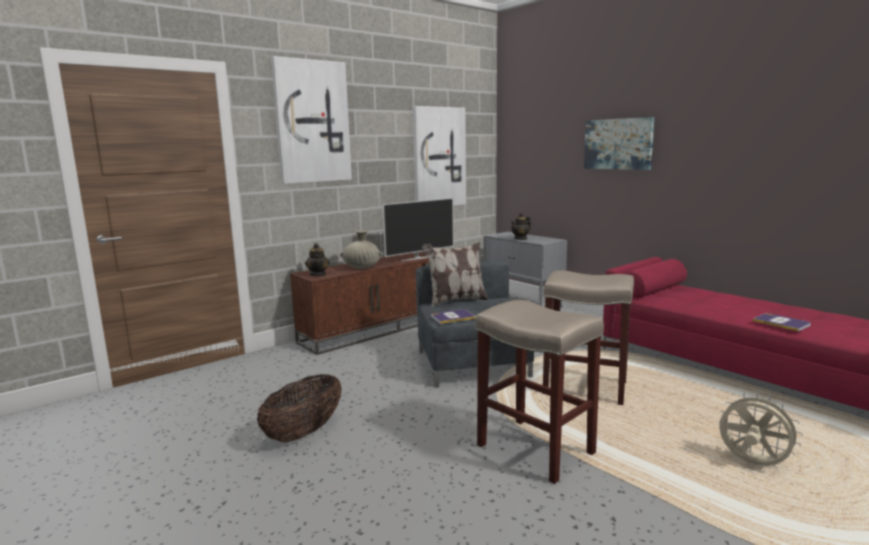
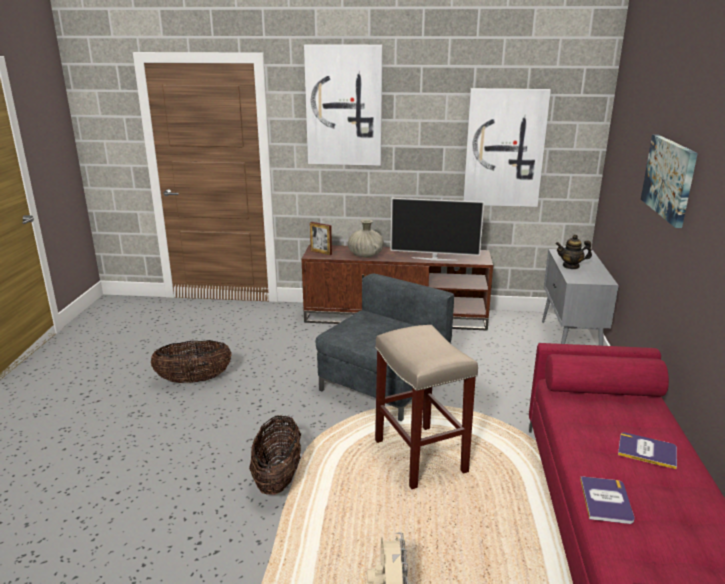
camera: 45 degrees right, 10 degrees up
teapot [305,243,330,276] -> picture frame [310,222,332,255]
pillow [422,242,488,307] -> none
book [431,309,476,324] -> book moved to [618,432,677,469]
beige stool [476,300,604,484] -> basket [249,415,301,495]

